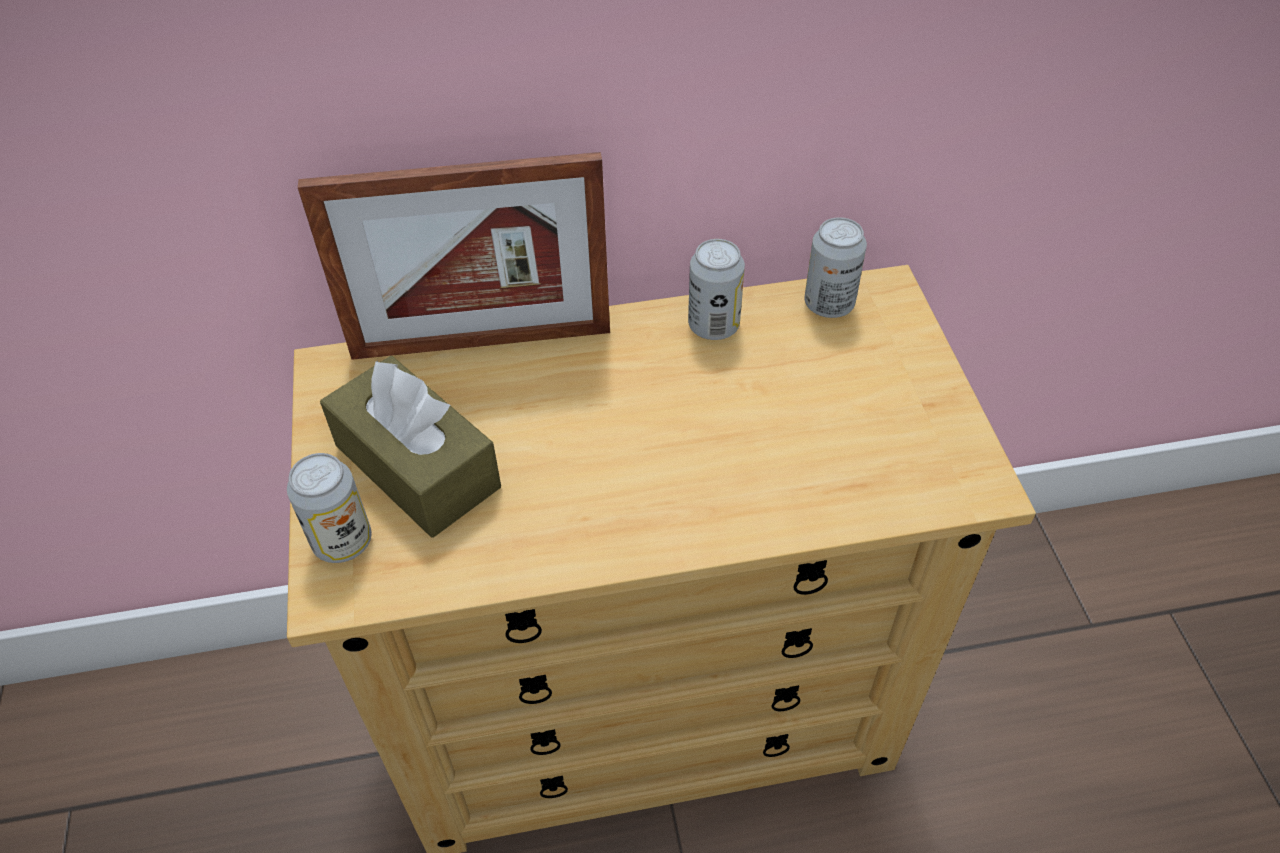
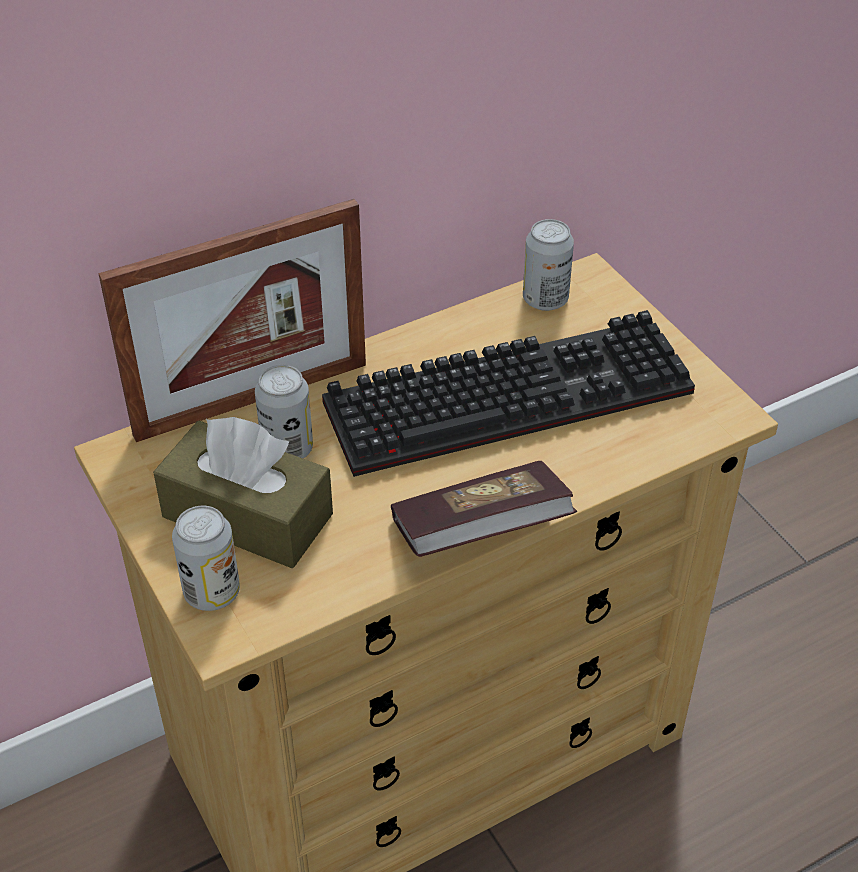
camera: 20 degrees left, 5 degrees down
can [688,239,745,340] -> can moved to [255,365,313,459]
none -> keyboard [322,310,695,477]
none -> book [391,461,577,557]

